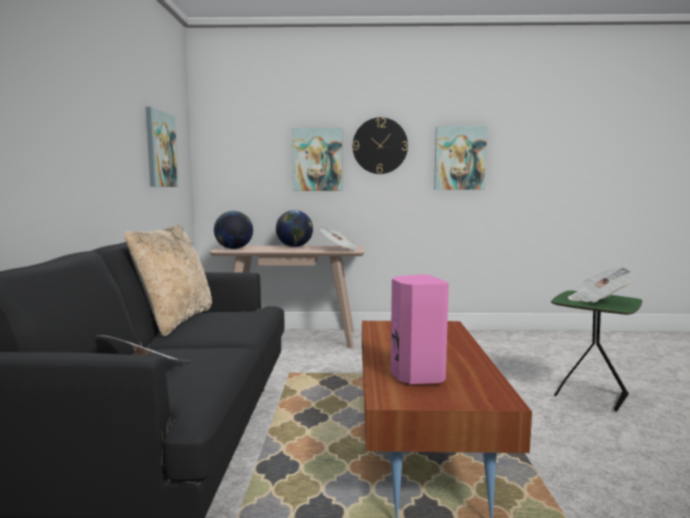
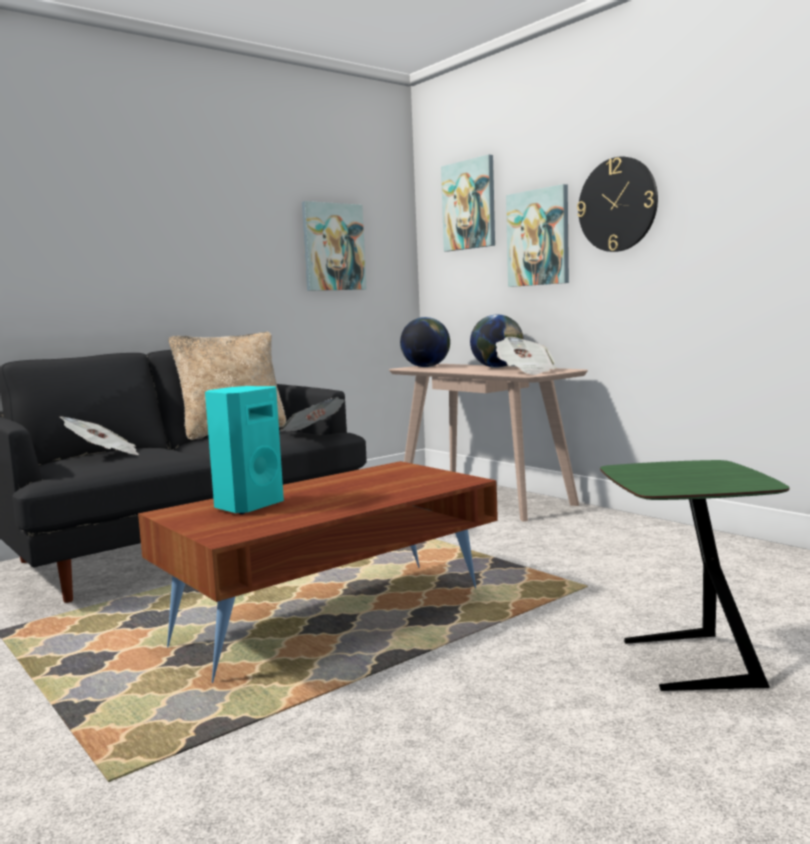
camera: 50 degrees right, 0 degrees up
pink speaker [391,274,449,384] -> turquoise speaker [205,386,284,514]
picture [434,126,488,190] -> picture moved to [441,154,495,251]
newspaper [568,268,635,303] -> newspaper moved to [280,397,345,432]

